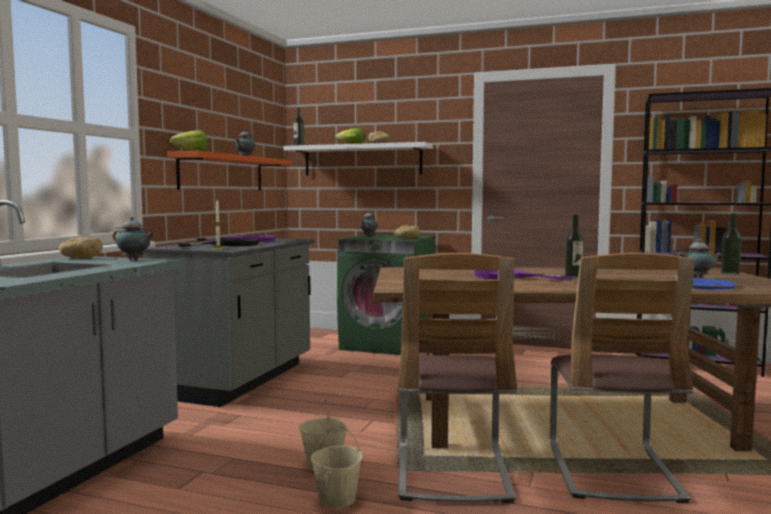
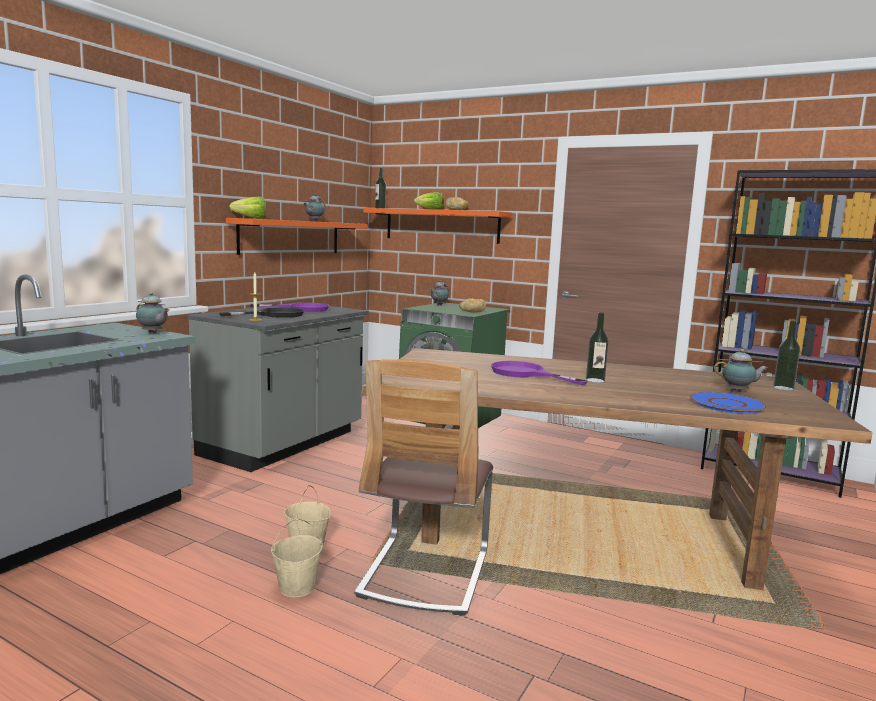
camera: 10 degrees right, 5 degrees up
bread [59,237,103,259] -> none
white shelf [283,142,433,175] -> orange shelf [363,208,512,244]
chair [550,253,695,503] -> none

